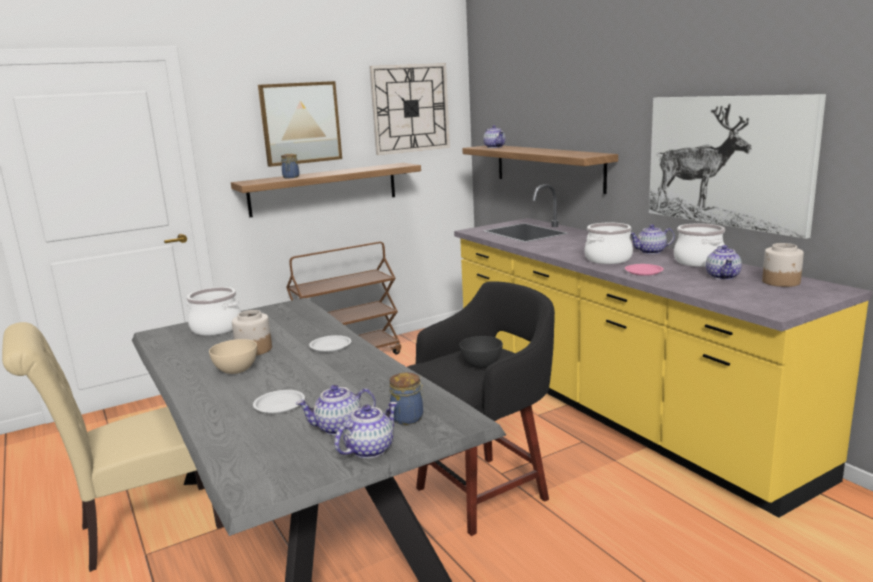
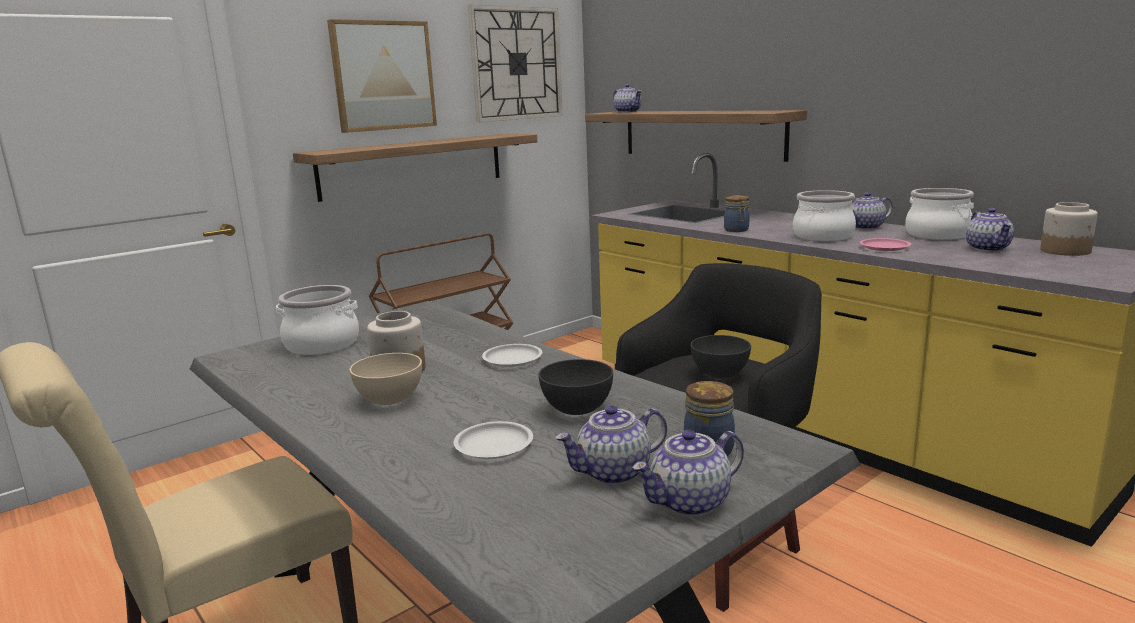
camera: 10 degrees left, 0 degrees up
jar [281,154,299,178] -> jar moved to [724,195,749,232]
teapot [334,402,397,459] -> teapot turned 150 degrees counterclockwise [632,430,744,516]
picture [649,94,826,239] -> none
none -> grey bowl [538,359,613,415]

